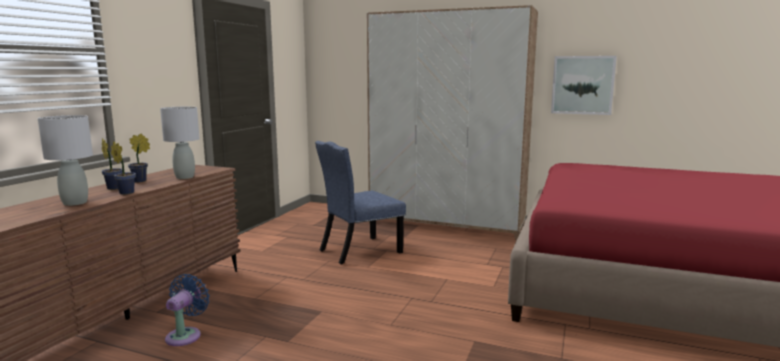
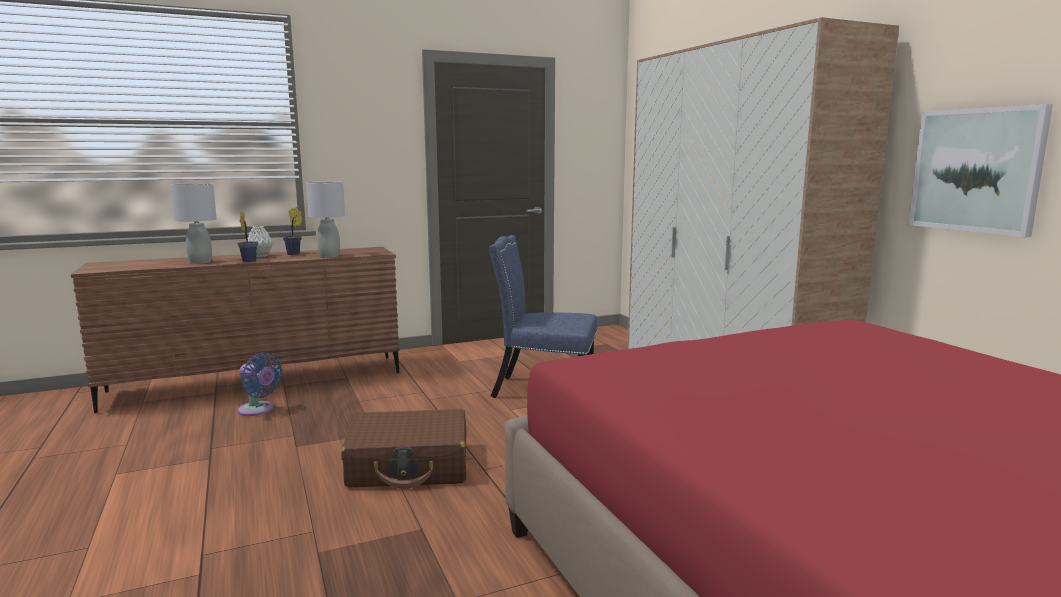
camera: 45 degrees right, 0 degrees up
potted plant [102,138,123,190] -> grey vase [248,226,274,257]
blue fan [165,274,210,346] -> blue fan turned 60 degrees clockwise [238,352,283,416]
none -> brown suitcase [341,409,466,489]

